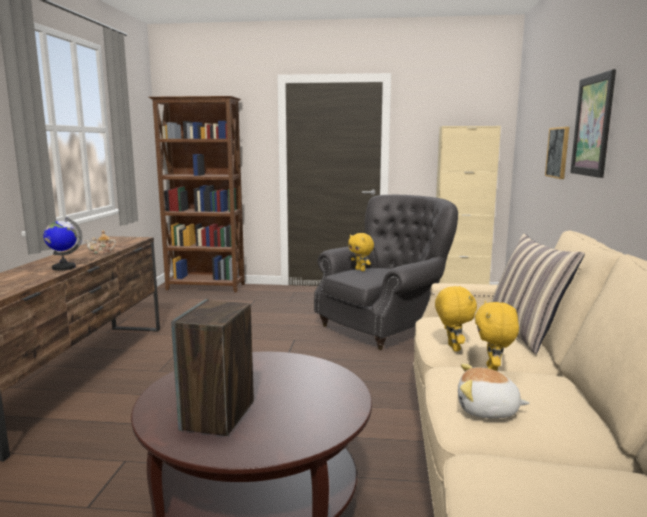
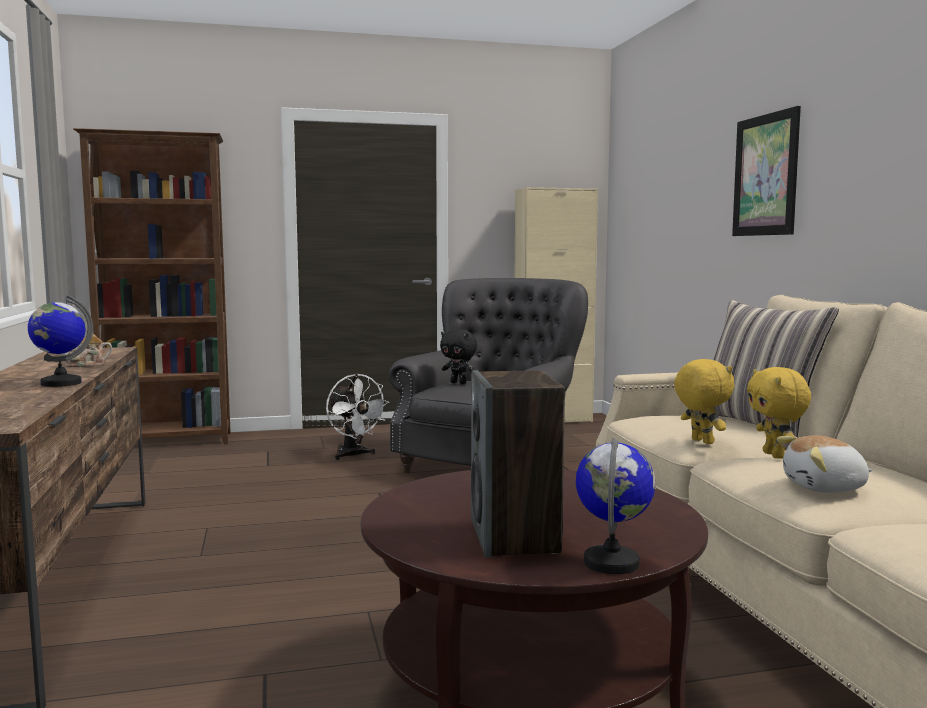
camera: 20 degrees left, 5 degrees down
yellow plush toy [348,233,374,271] -> black plush toy [440,329,477,384]
picture [545,127,569,179] -> none
none -> white fan [326,374,389,460]
none -> globe [576,438,656,574]

